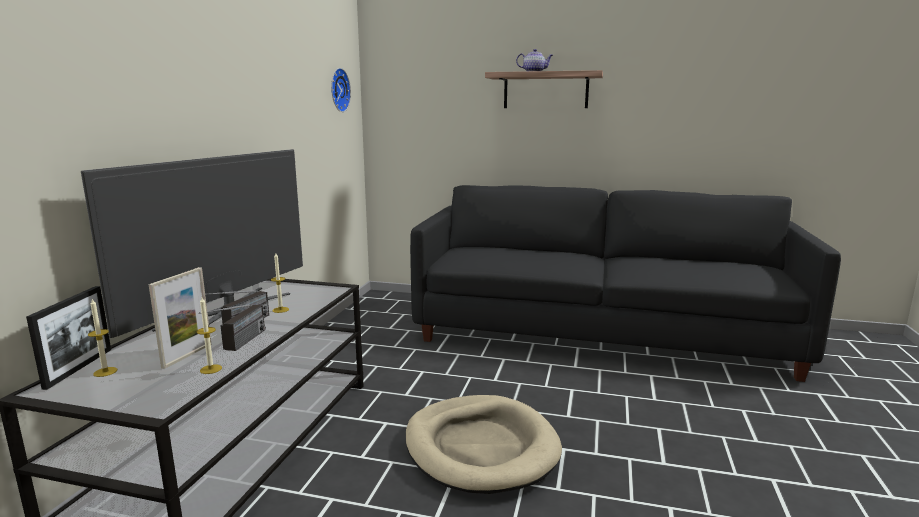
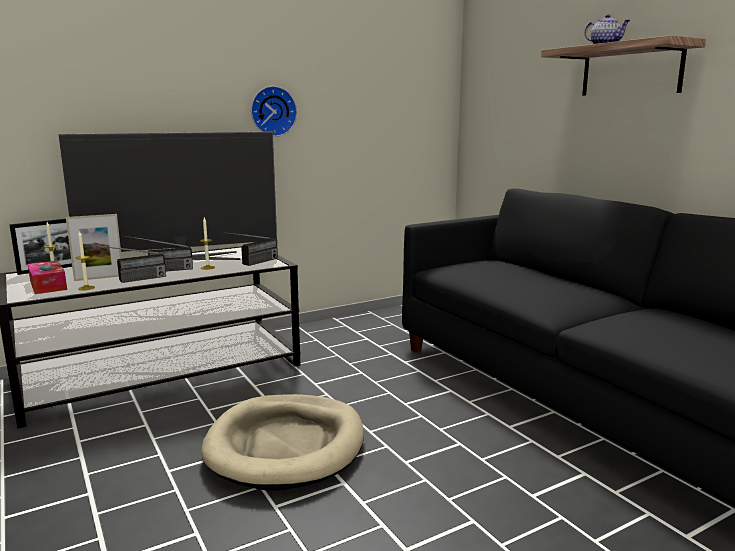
camera: 45 degrees right, 0 degrees up
wall clock [331,68,351,112] -> wall clock moved to [251,86,297,137]
none -> tissue box [28,261,67,294]
none -> radio [223,232,278,266]

